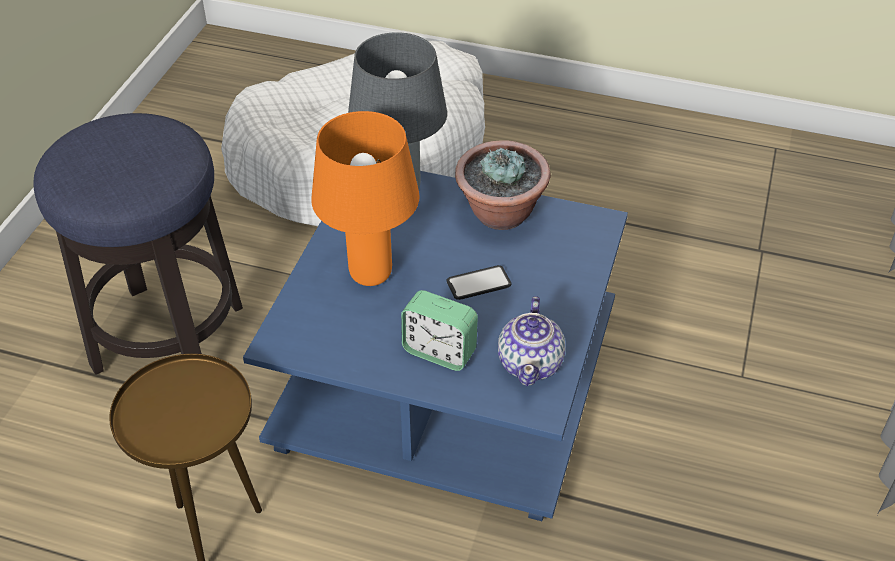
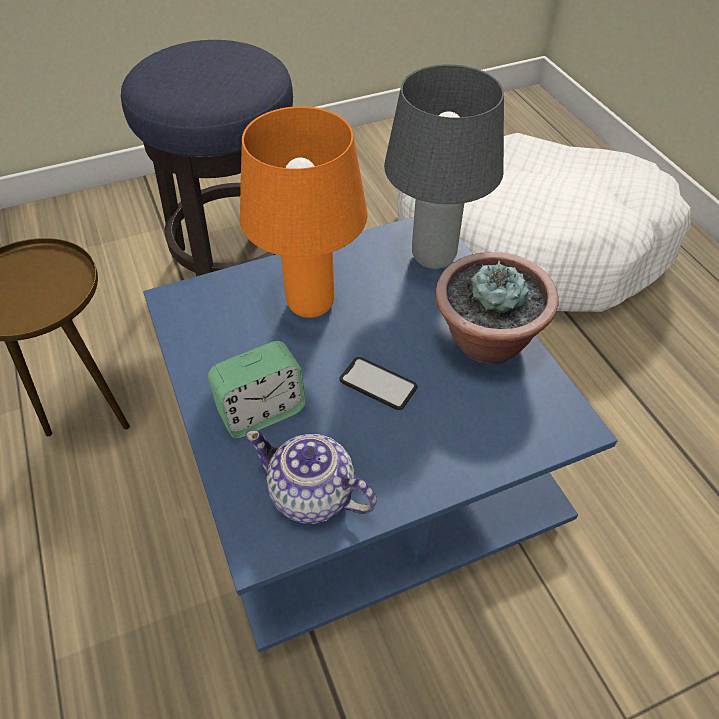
camera: 50 degrees right, 5 degrees up
alarm clock [401,290,478,371] -> alarm clock turned 105 degrees counterclockwise [208,341,306,438]
teapot [498,296,565,386] -> teapot turned 60 degrees clockwise [245,430,377,524]

